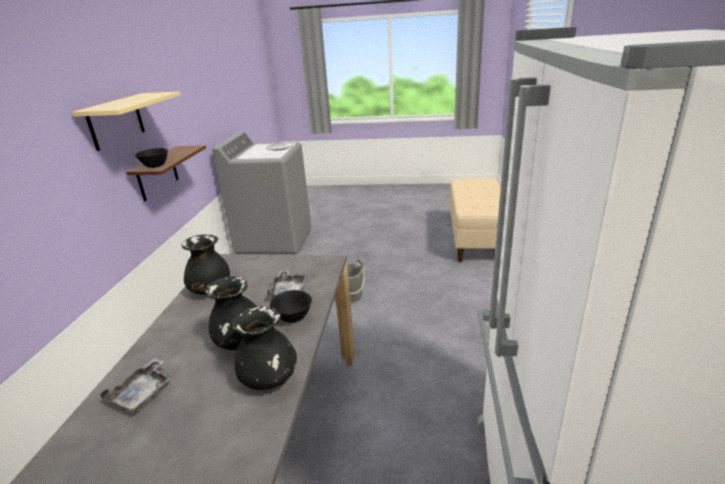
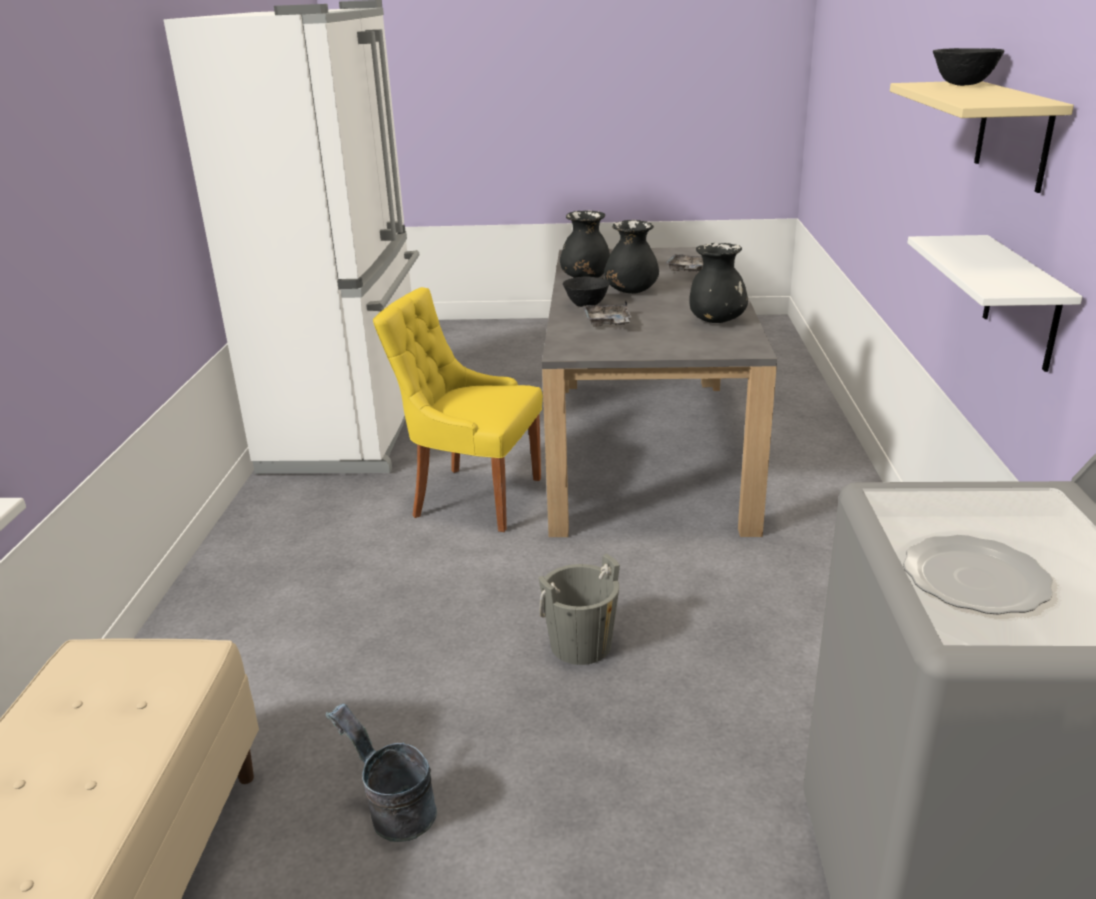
camera: 175 degrees right, 0 degrees up
brown shelf [126,145,206,202] -> white shelf [907,235,1082,372]
black bowl [135,148,168,168] -> black bowl moved to [933,48,1005,86]
none -> grey bucket [326,703,437,842]
none -> yellow chair [373,287,543,532]

